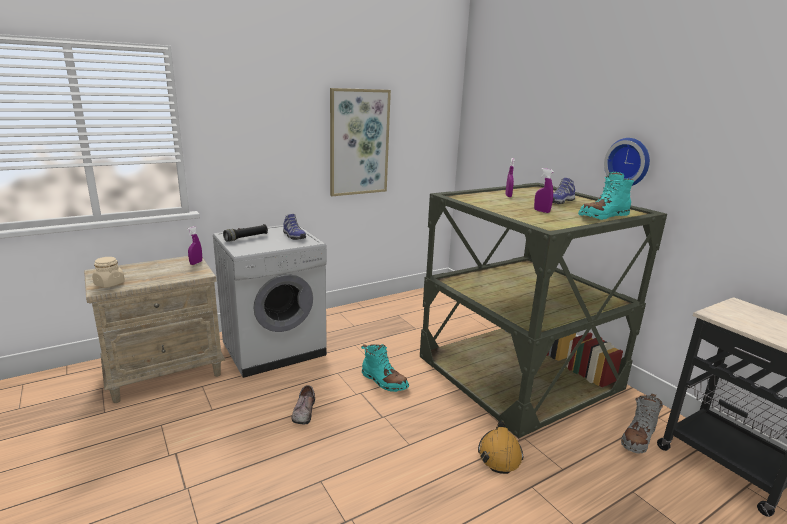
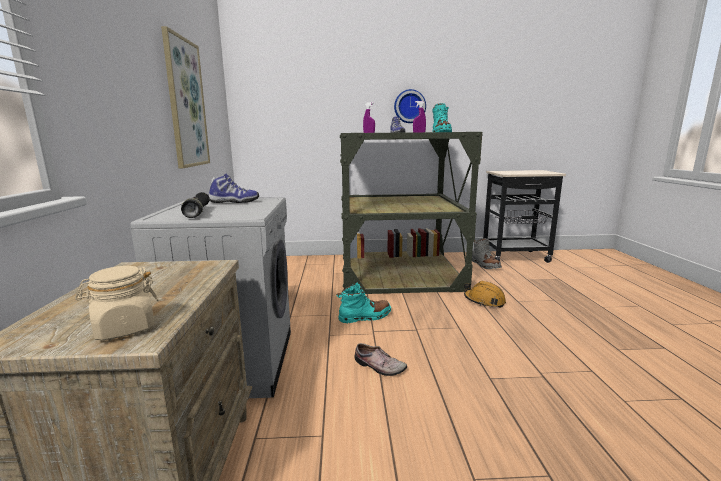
camera: 60 degrees left, 5 degrees down
purple spray bottle [187,226,202,265] -> none

